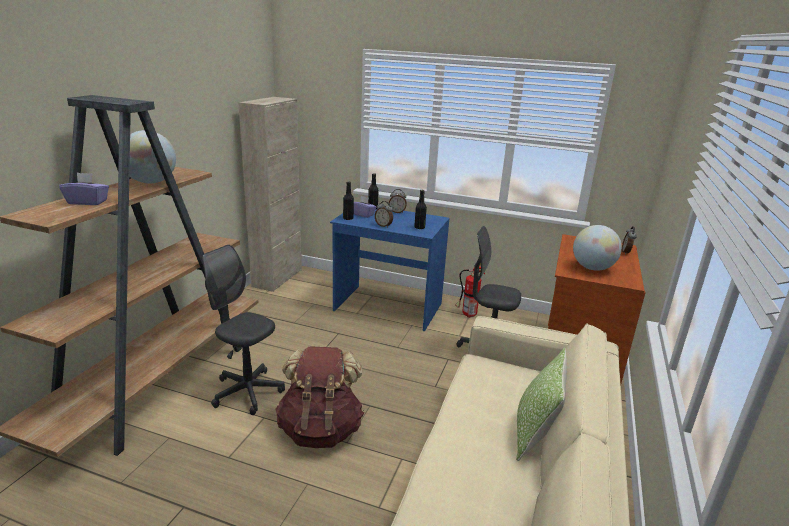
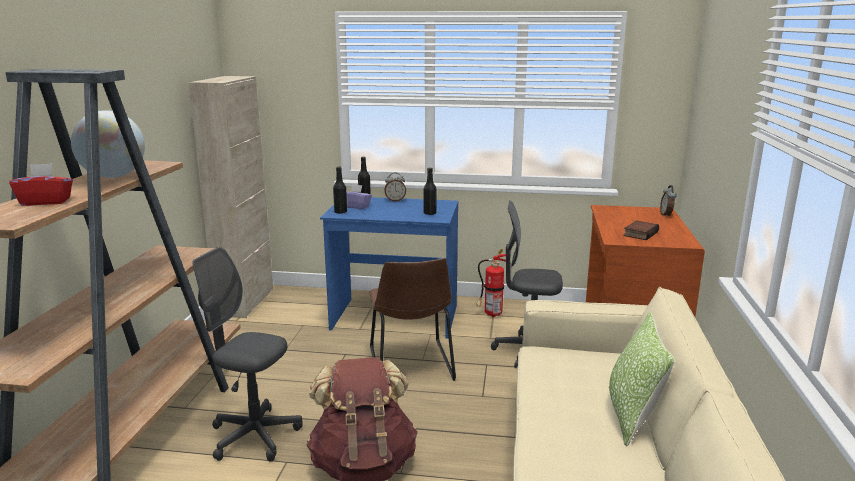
camera: 10 degrees left, 5 degrees down
purple tissue box [59,173,109,205] -> red tissue box [9,163,73,206]
alarm clock [375,201,393,228] -> none
globe [573,225,622,271] -> book [624,220,659,240]
none -> brown chair [369,258,456,381]

